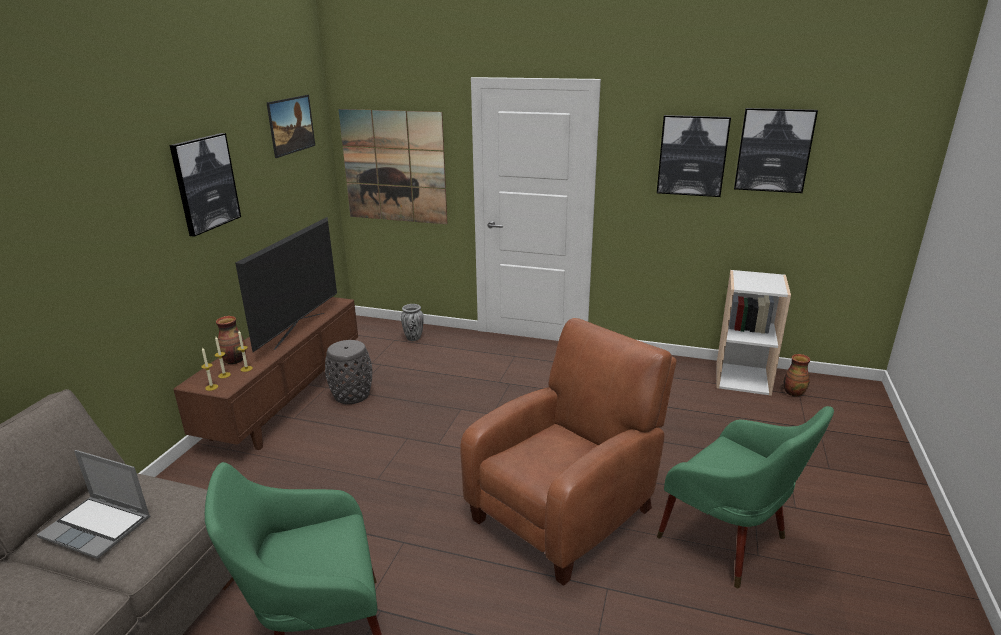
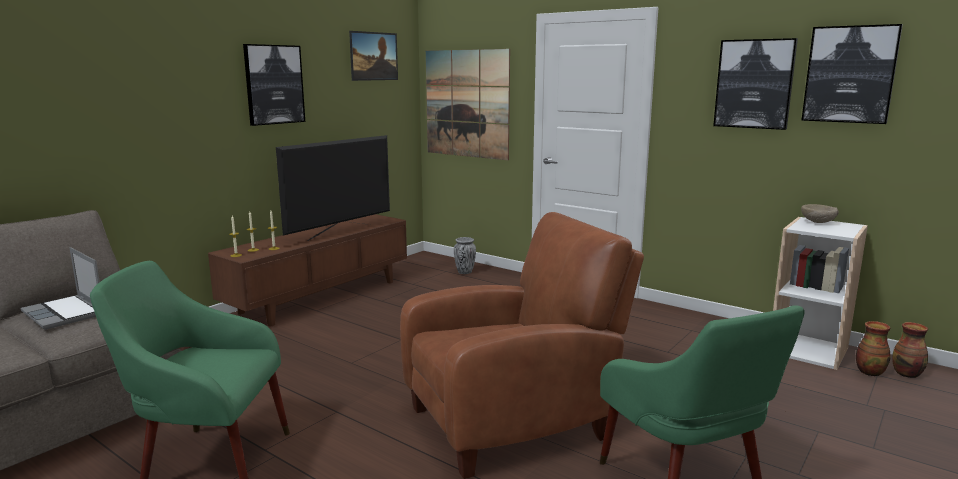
camera: 20 degrees right, 10 degrees down
vase [216,316,246,364] -> vase moved to [892,322,928,378]
grey stool [325,340,372,404] -> none
none -> beige bowl [801,204,839,223]

